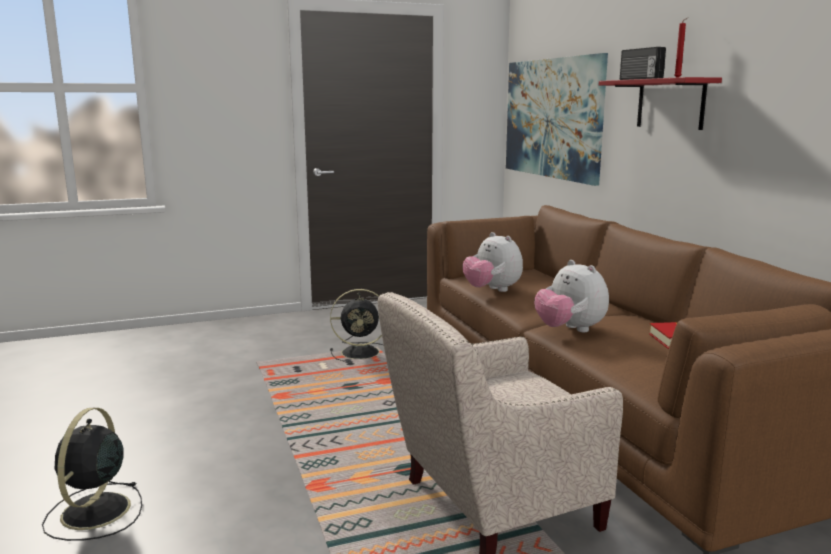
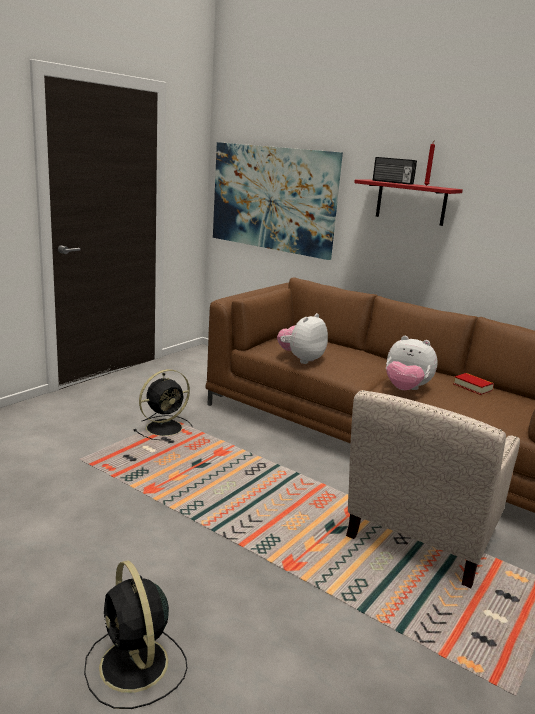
camera: 35 degrees left, 5 degrees up
plush toy [462,232,523,292] -> plush toy turned 105 degrees clockwise [277,313,328,364]

